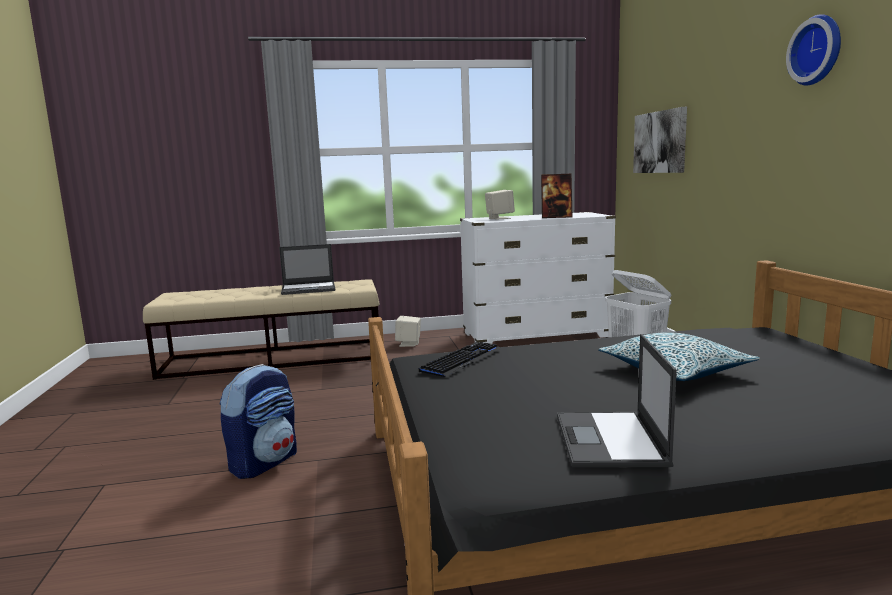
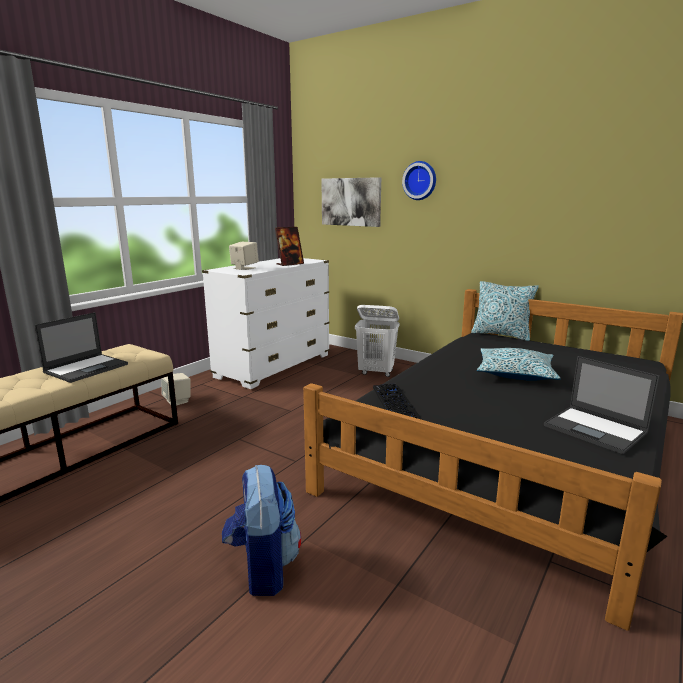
camera: 45 degrees left, 5 degrees up
wall clock [786,14,841,85] -> wall clock moved to [402,161,436,200]
none -> pillow [471,281,539,341]

